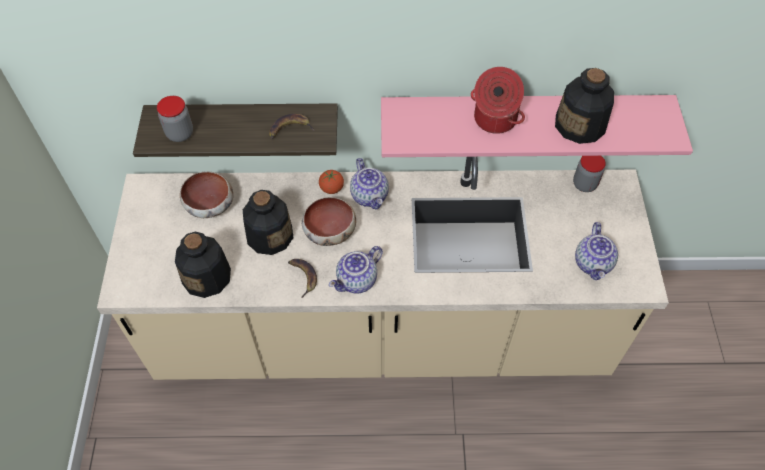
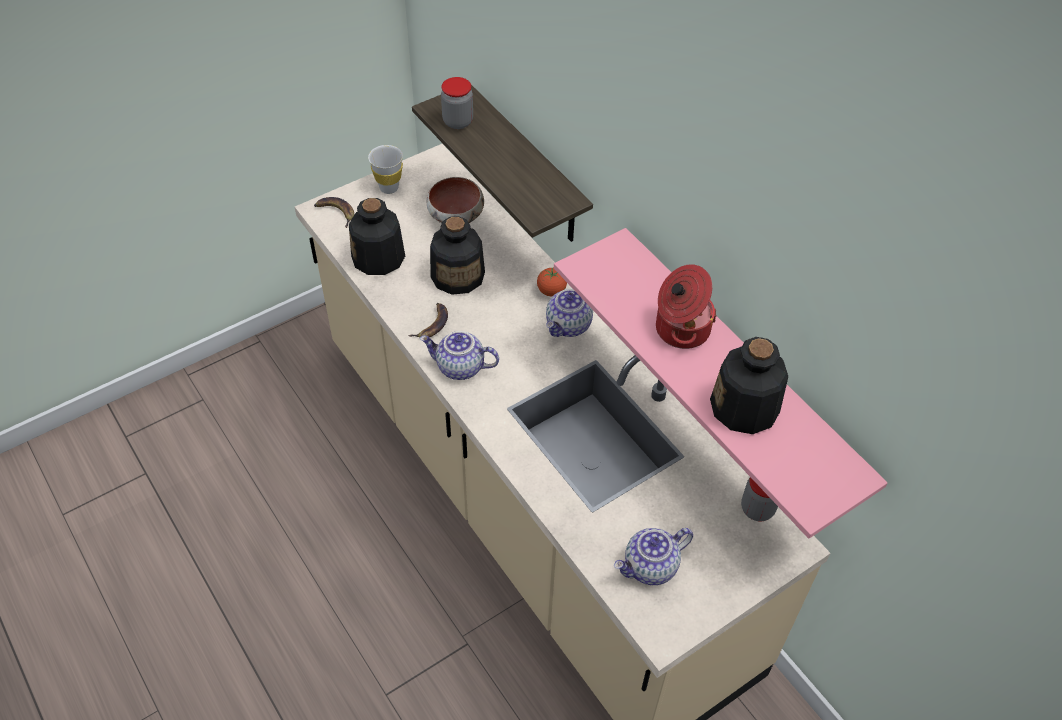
camera: 55 degrees right, 5 degrees down
banana [269,114,315,139] -> banana moved to [314,197,354,228]
bowl [302,197,356,246] -> none
none -> white cup [368,145,403,194]

